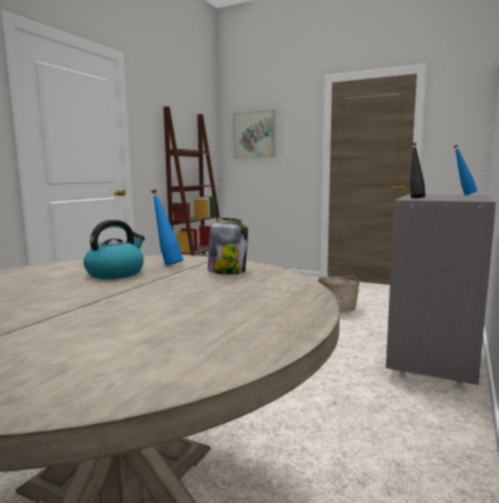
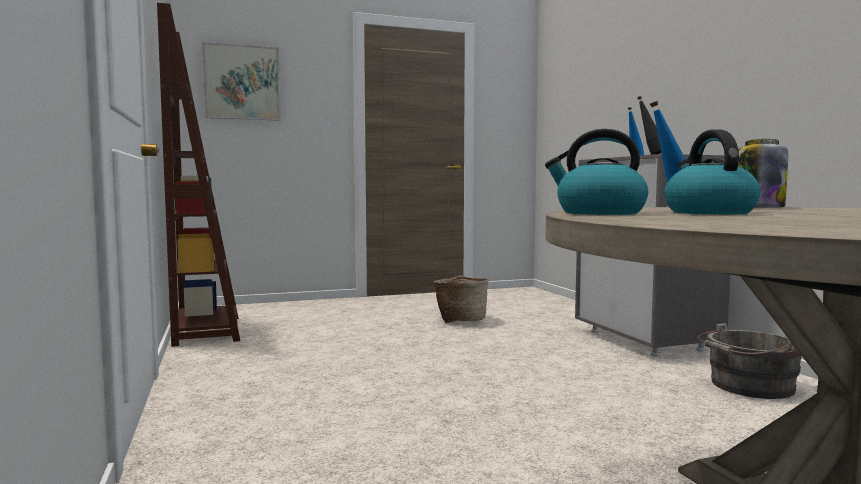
camera: 45 degrees left, 5 degrees down
none -> kettle [545,129,648,215]
none -> grey bucket [697,323,802,399]

